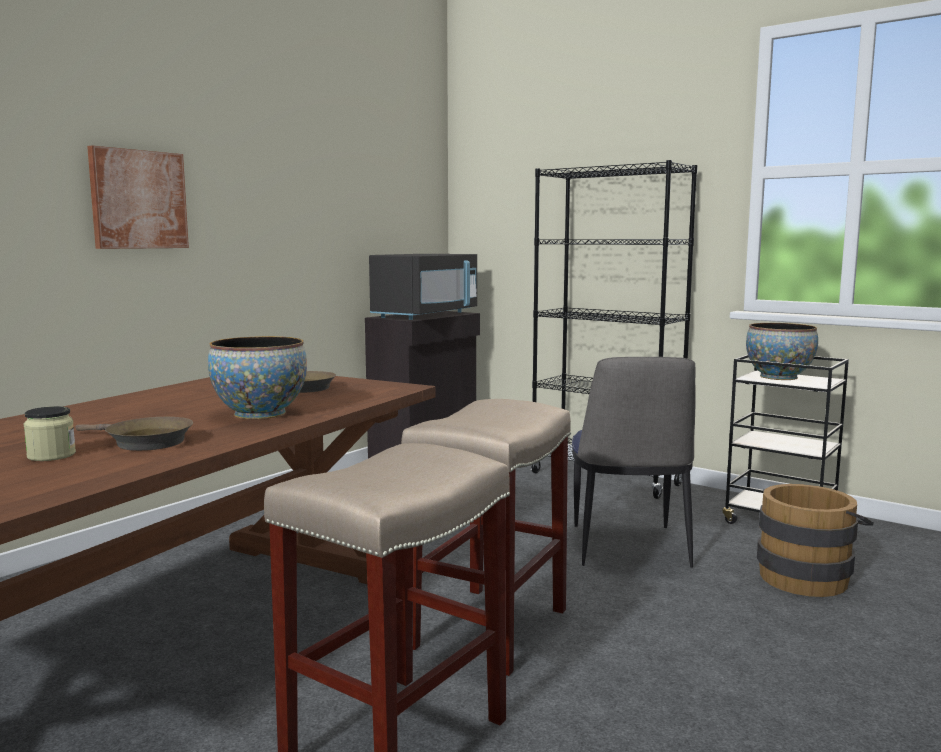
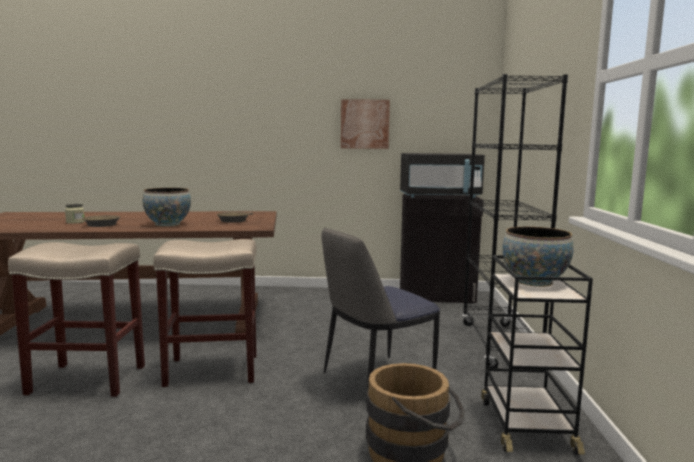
camera: 55 degrees right, 0 degrees up
picture [87,146,189,249] -> picture moved to [341,99,390,149]

